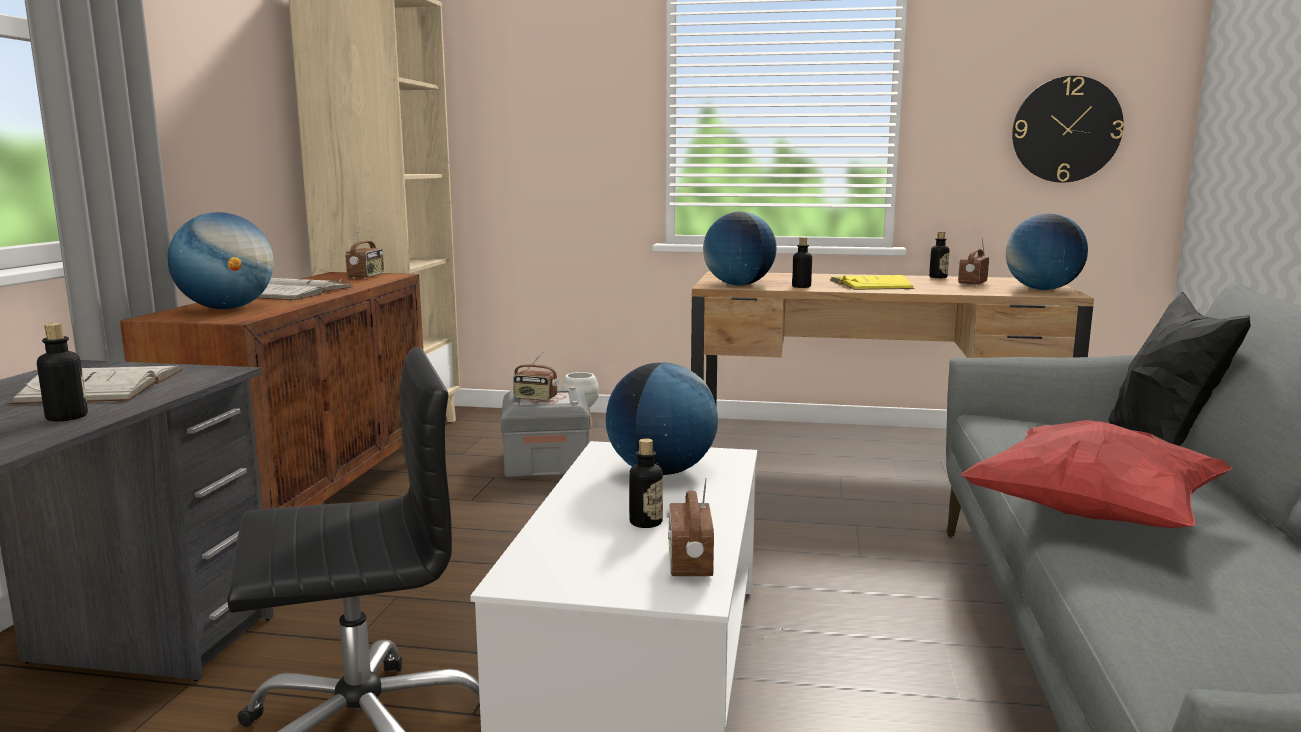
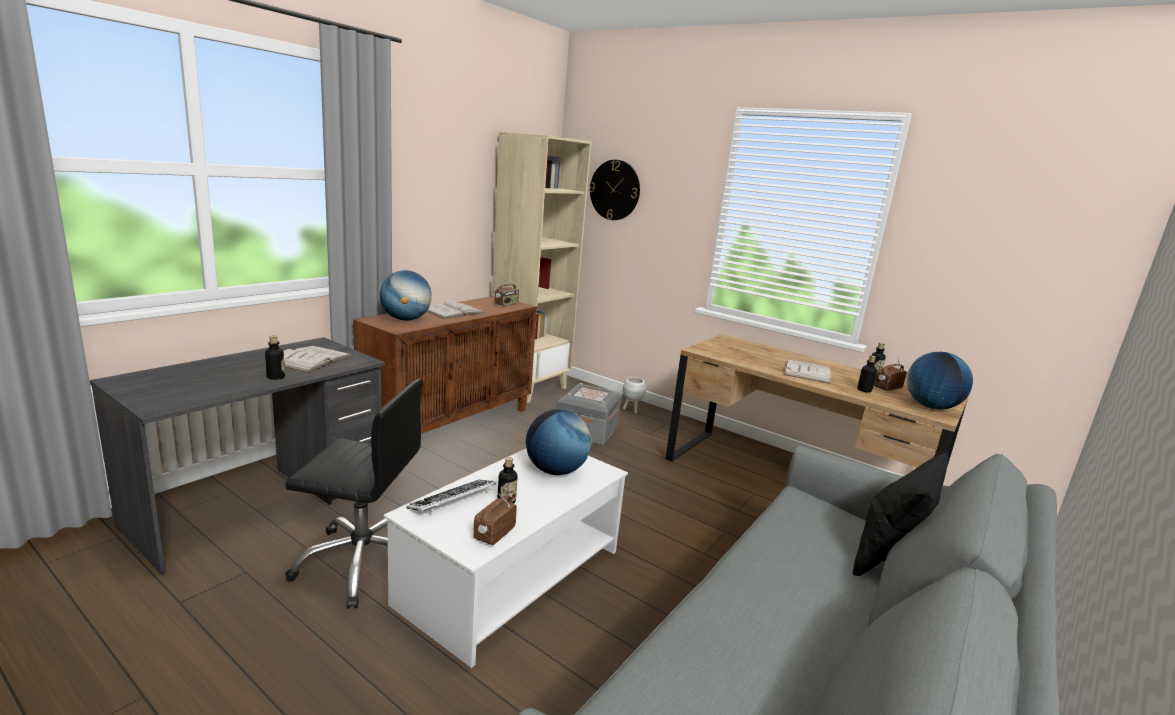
camera: 25 degrees right, 5 degrees up
radio [513,351,558,401] -> none
globe [703,212,777,285] -> none
bottle [792,237,812,288] -> bottle moved to [857,355,877,392]
yellow book [830,275,915,290] -> white book [784,359,831,384]
red pillow [960,420,1233,528] -> none
wall clock [1012,76,1124,183] -> wall clock moved to [589,160,640,220]
none -> keyboard [406,480,496,512]

